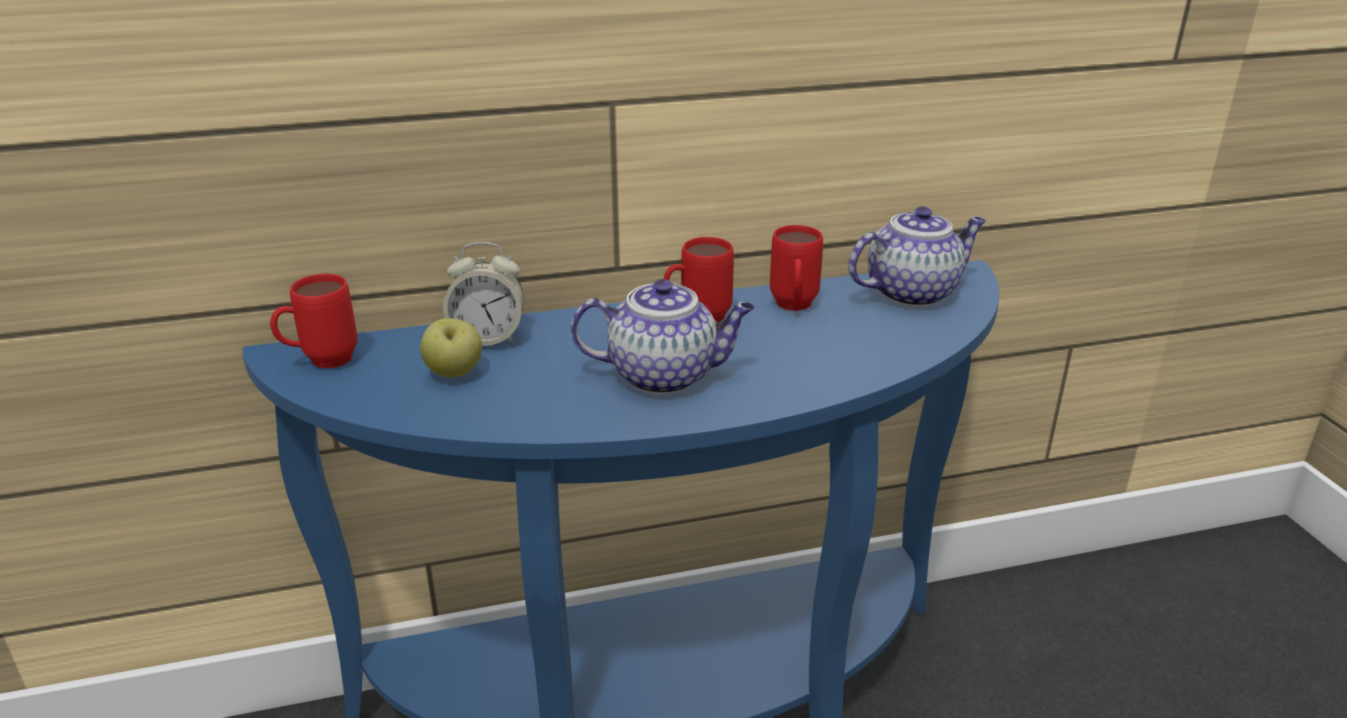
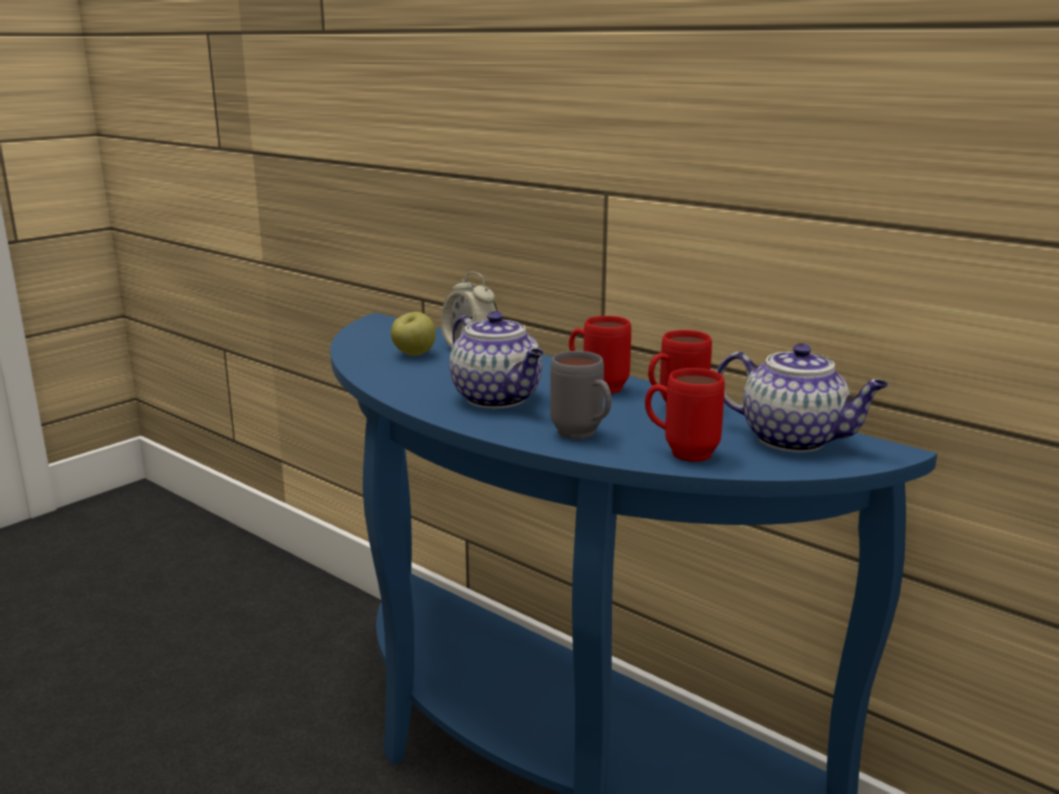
camera: 55 degrees right, 10 degrees down
red mug [270,274,358,368] -> red mug moved to [645,368,725,462]
none -> grey mug [550,351,612,439]

